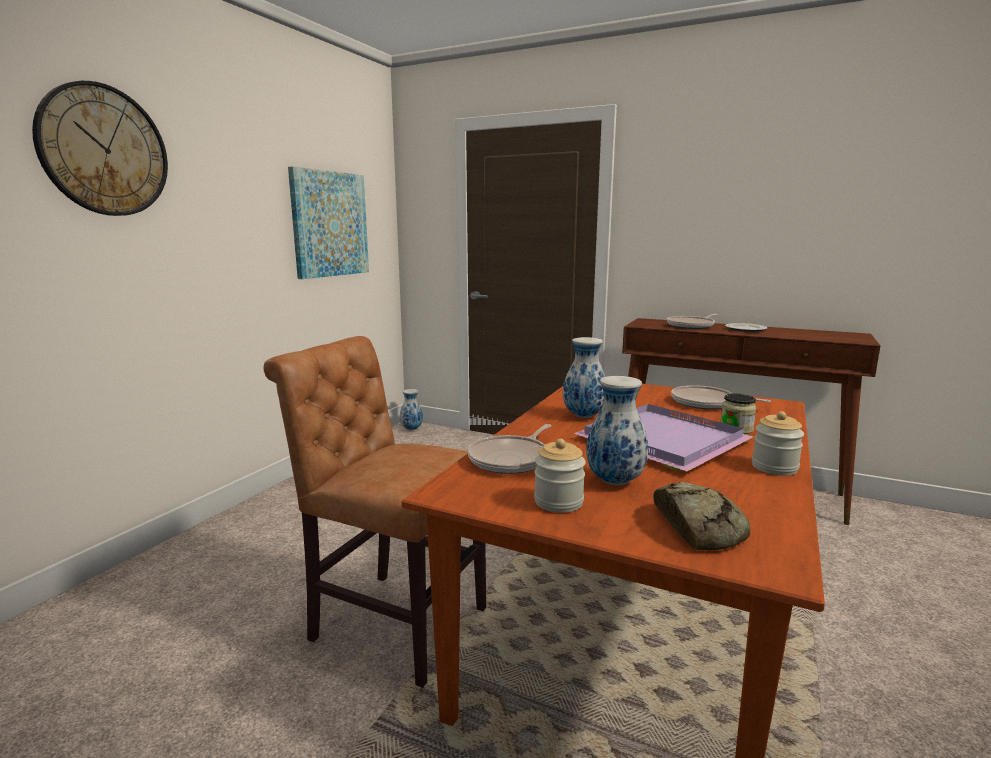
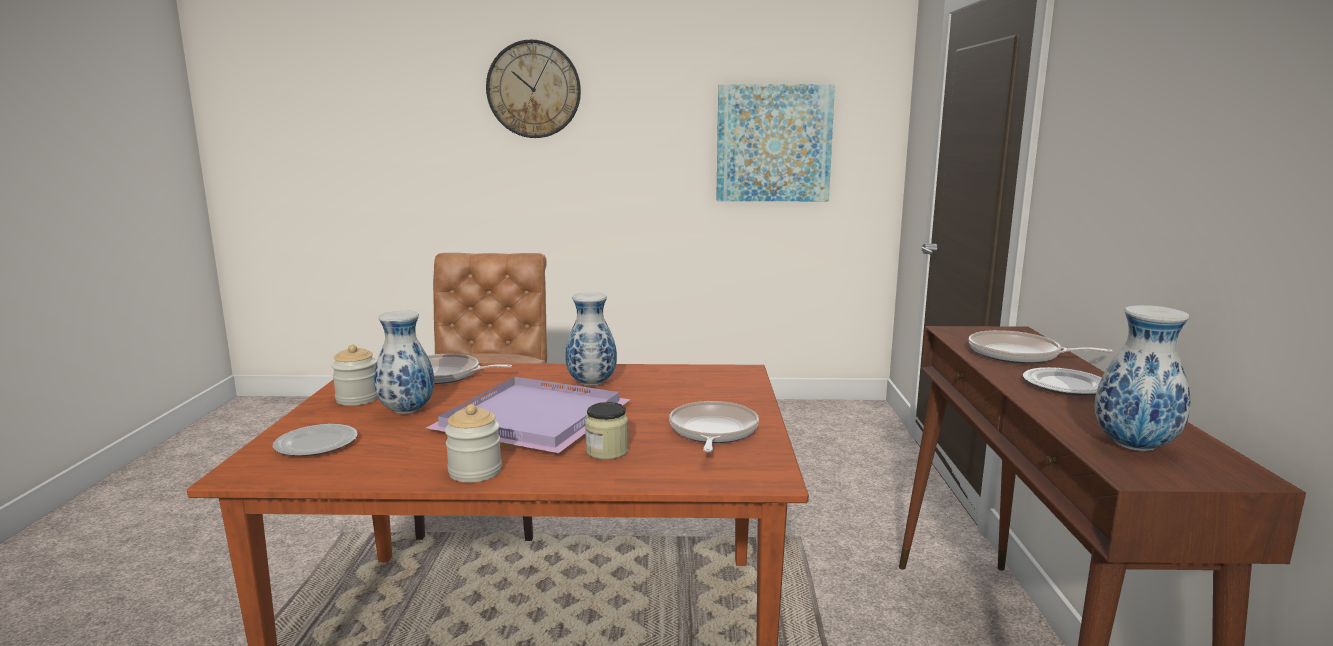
camera: 65 degrees right, 0 degrees up
vase [400,389,423,430] -> vase moved to [1094,305,1191,451]
bread [653,482,750,551] -> plate [273,424,357,456]

